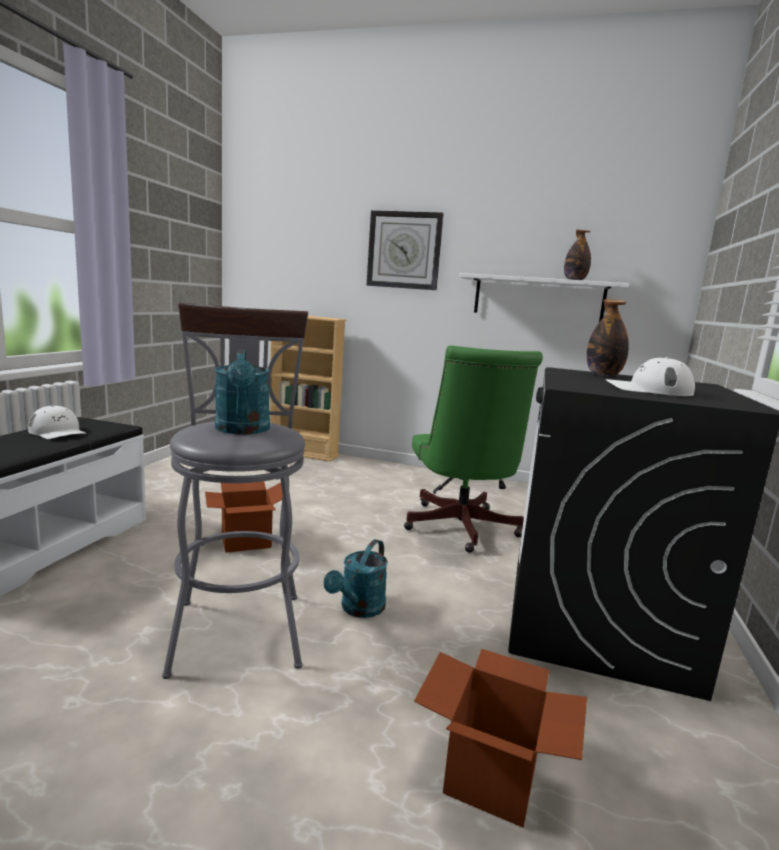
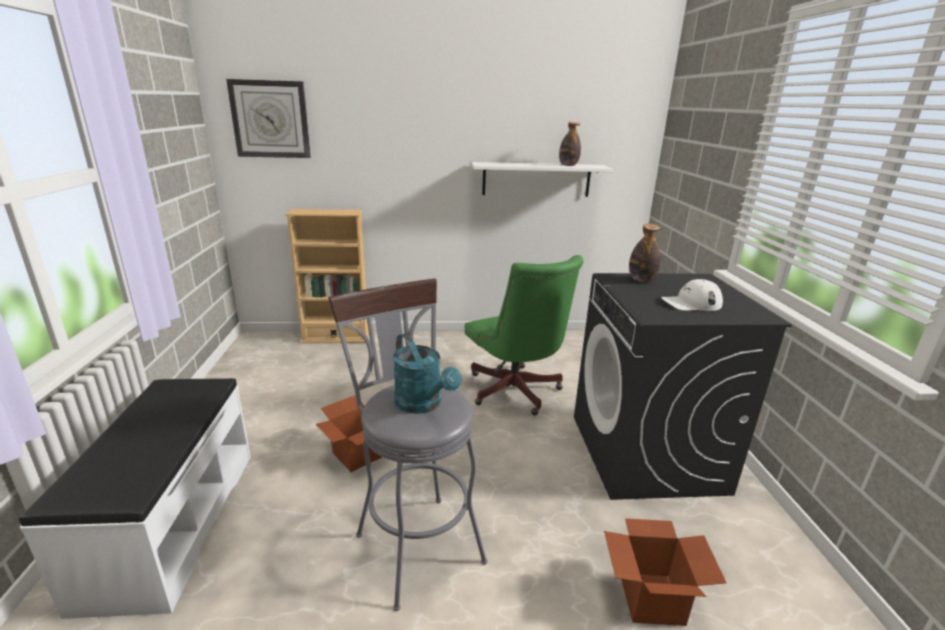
camera: 20 degrees left, 10 degrees up
white cap [28,406,86,439] -> none
turquoise watering can [323,539,388,618] -> none
wall clock [367,210,444,290] -> wall clock moved to [226,79,311,158]

